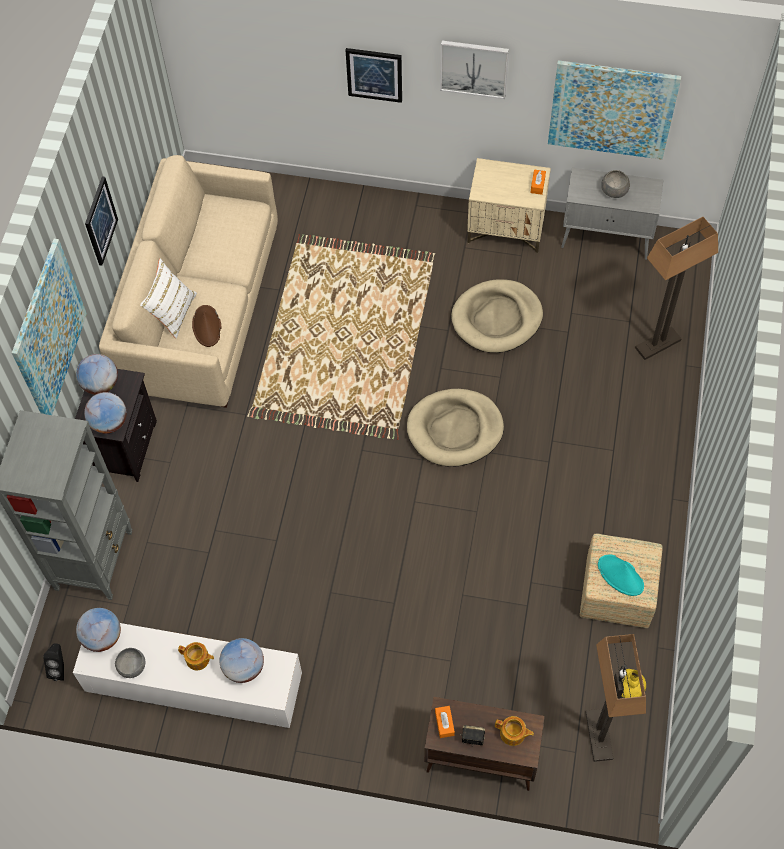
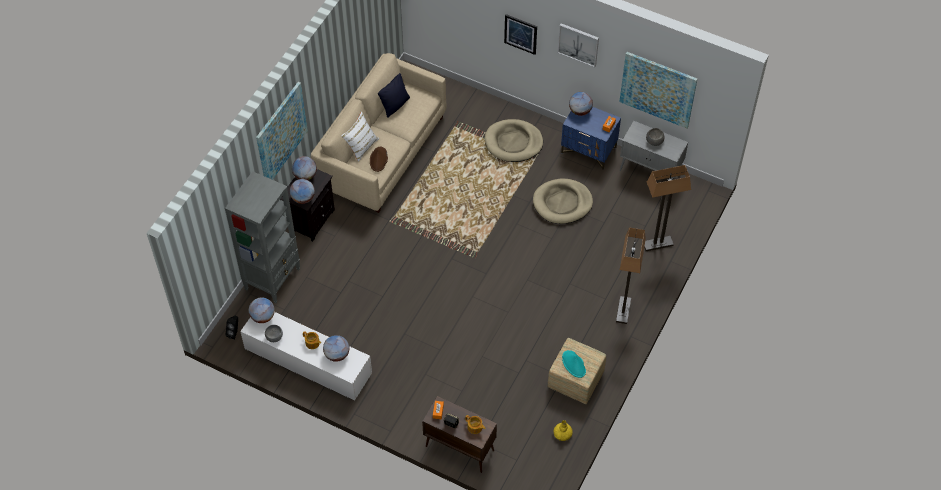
camera: 15 degrees right, 5 degrees down
picture [85,176,118,266] -> none
beige dog bed [407,389,504,467] -> beige dog bed moved to [485,119,543,162]
beige nightstand [467,158,551,253] -> blue nightstand [561,107,621,170]
floor lamp [585,634,646,762] -> floor lamp moved to [616,227,646,324]
none -> black pillow [378,73,410,118]
none -> globe [569,92,593,116]

